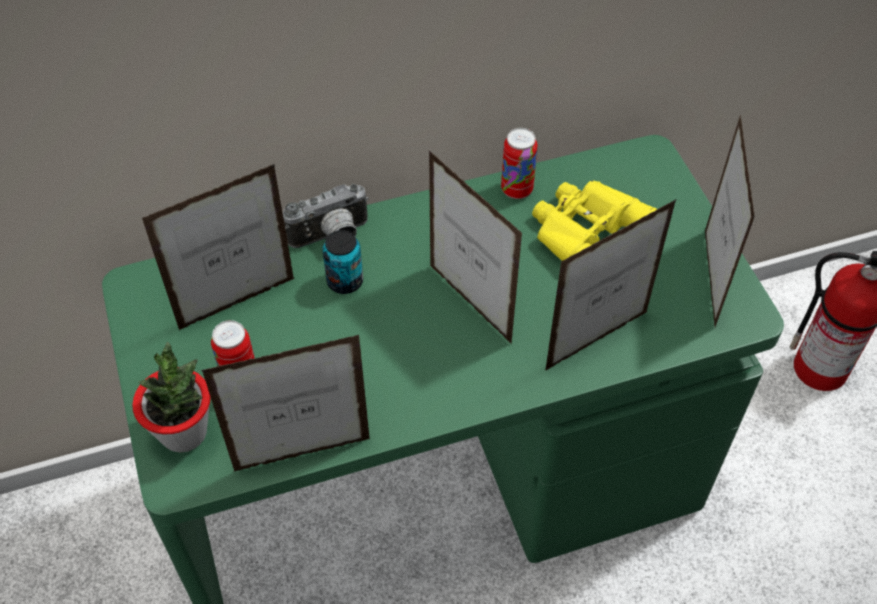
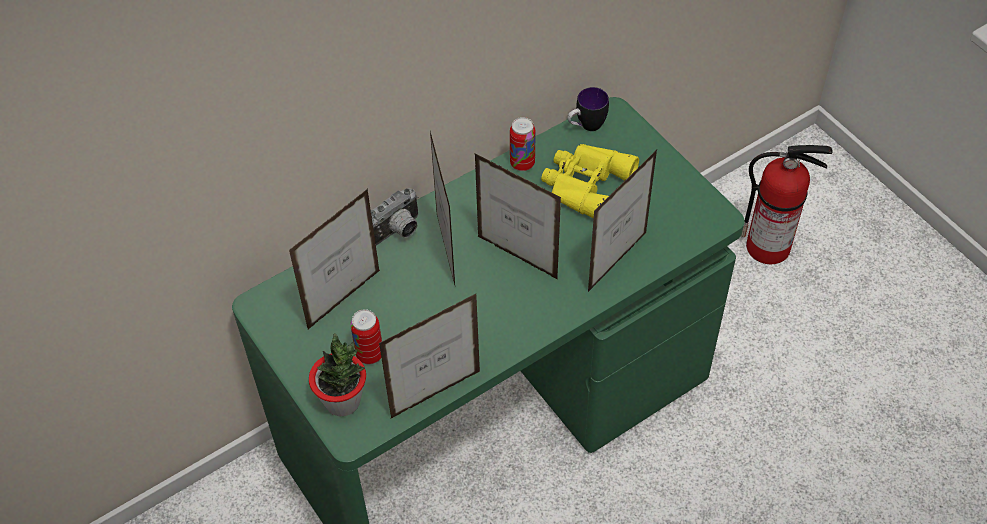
camera: 15 degrees left, 0 degrees up
can [322,230,363,294] -> none
picture frame [705,114,755,327] -> picture frame moved to [430,132,455,285]
none -> mug [567,87,609,131]

